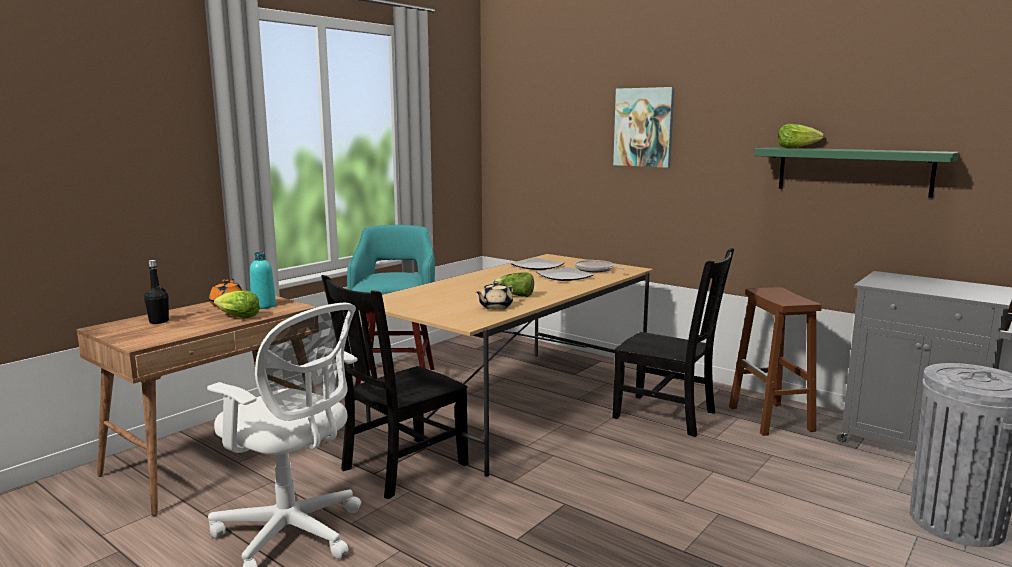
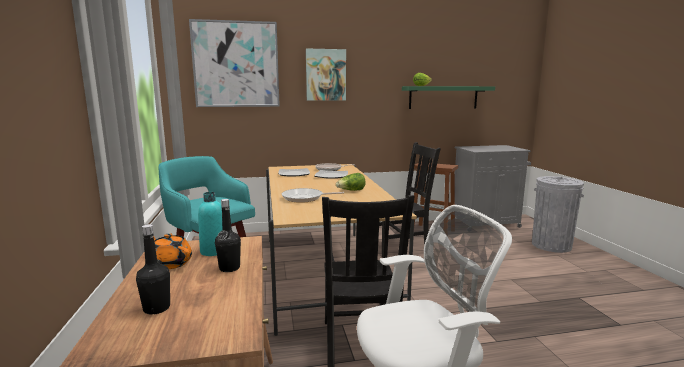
camera: 50 degrees left, 0 degrees up
lettuce [214,291,260,318] -> black bottle [215,199,241,272]
beige teapot [476,281,513,310] -> none
none -> picture [189,19,280,107]
none -> frying pan [281,188,344,203]

